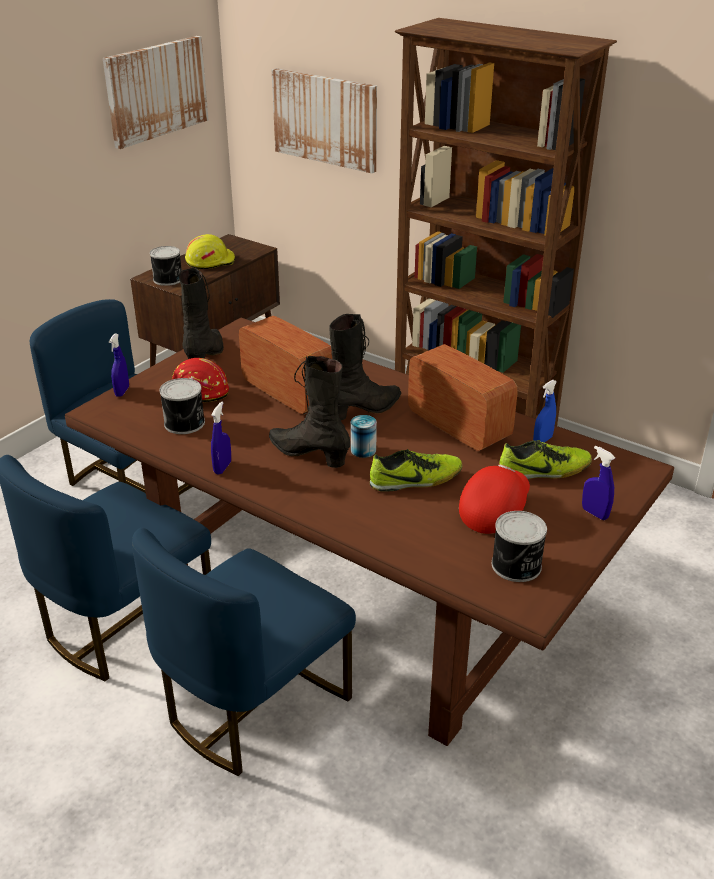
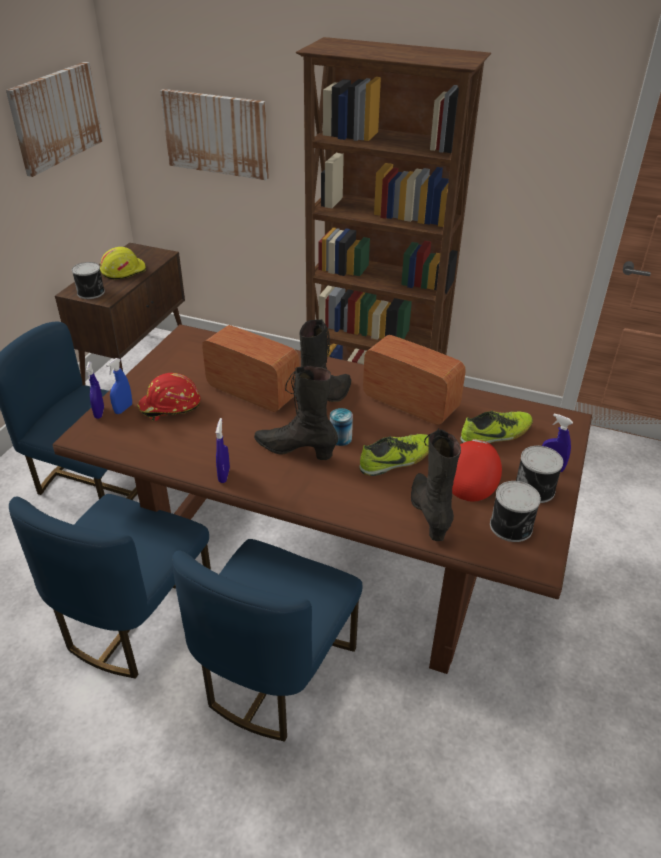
camera: 15 degrees left, 5 degrees up
can [160,378,205,434] -> can moved to [516,446,563,503]
black boot [179,267,224,359] -> black boot moved to [411,428,461,541]
blue spray bottle [533,379,557,443] -> blue spray bottle moved to [106,358,132,414]

